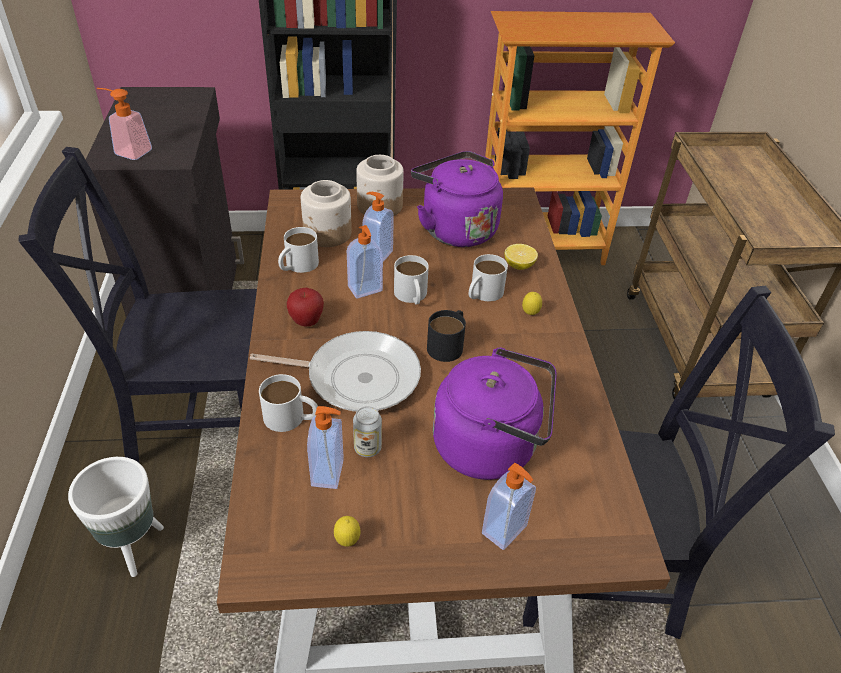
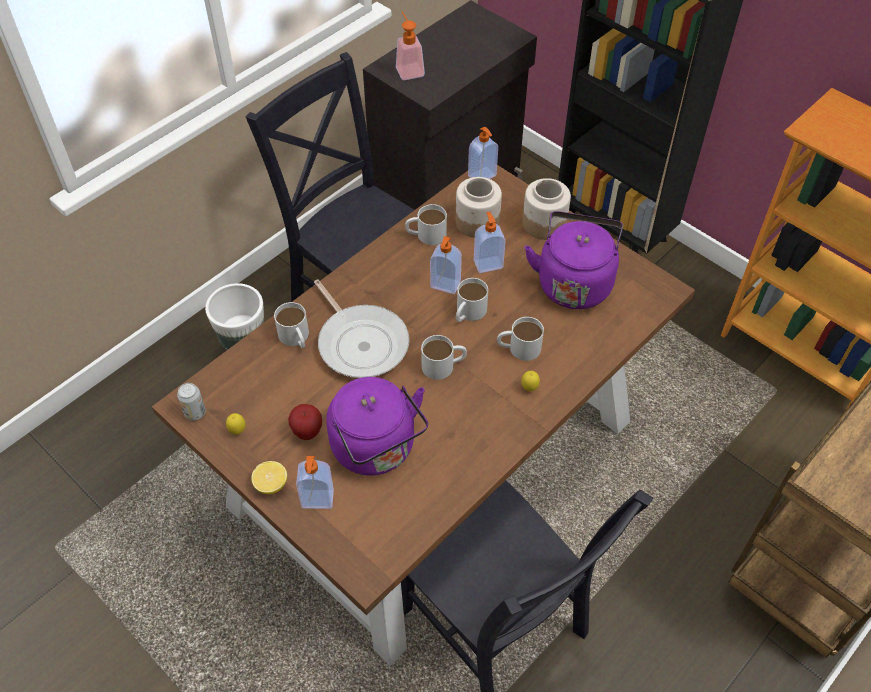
camera: 50 degrees right, 10 degrees up
apple [287,288,324,326] -> apple moved to [288,404,322,440]
soap dispenser [307,406,344,489] -> soap dispenser moved to [468,126,498,179]
can [353,406,382,457] -> can moved to [177,383,206,421]
black mug [427,310,466,362] -> white mug [421,335,467,380]
lemon [504,244,538,270] -> lemon moved to [251,461,287,494]

